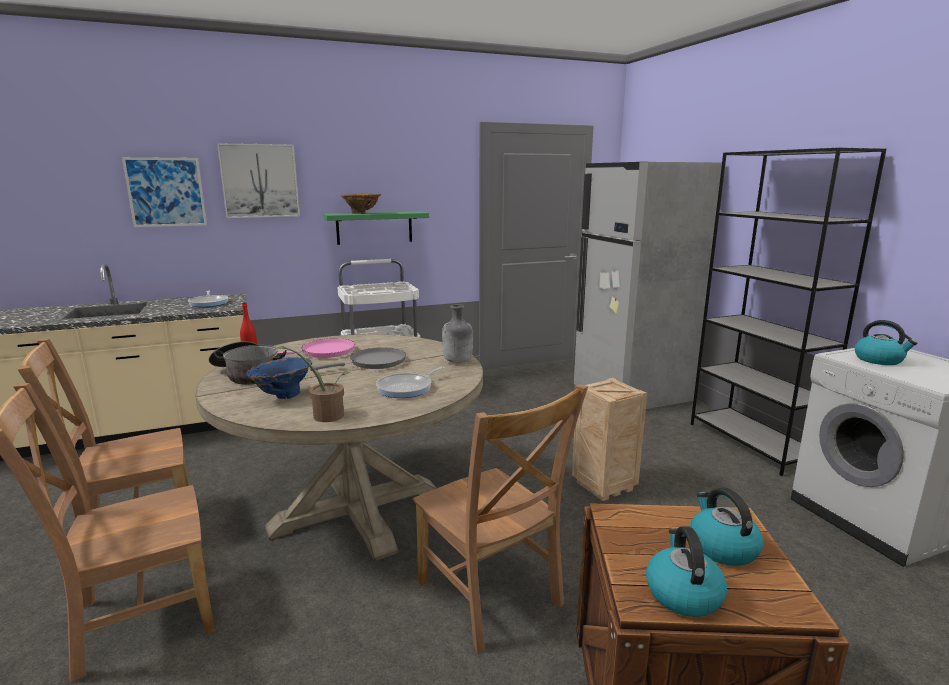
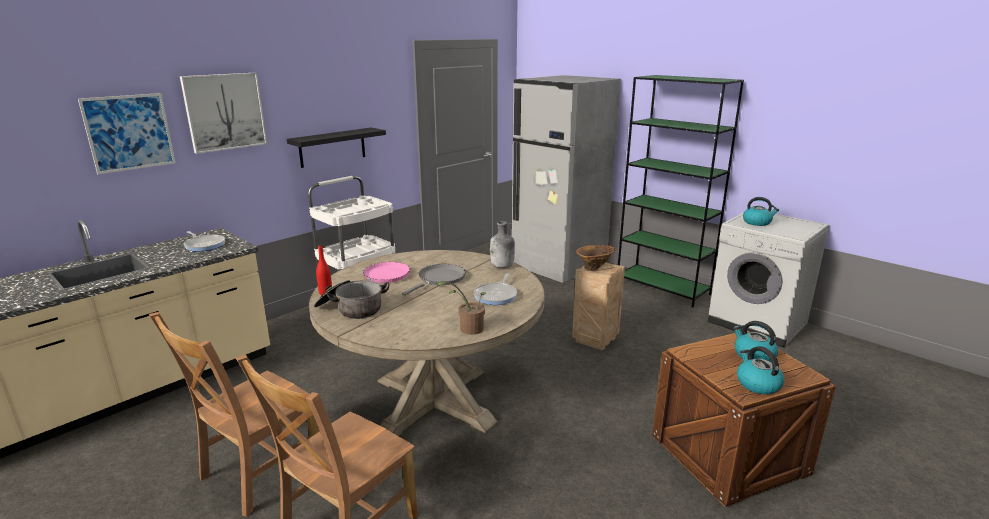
camera: 25 degrees left, 5 degrees up
blue vase [246,357,312,399] -> none
green shelf [323,211,429,245] -> black shelf [287,128,386,168]
brown vase [341,194,381,214] -> brown vase moved to [576,245,615,271]
brown chair [412,384,588,653] -> none
grey bookcase [691,148,886,476] -> green bookcase [618,75,744,307]

